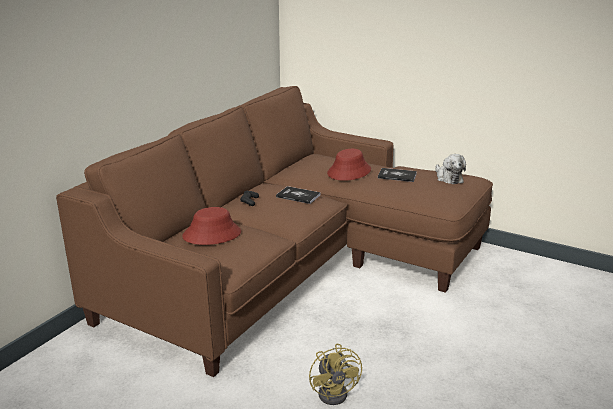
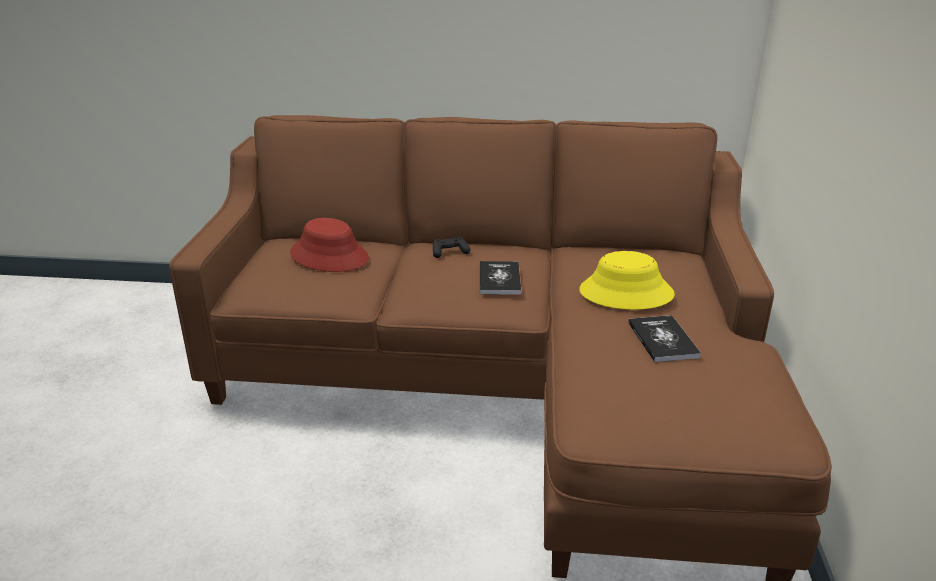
camera: 65 degrees right, 5 degrees up
yellow fan [309,344,362,405] -> none
red hat [327,149,371,181] -> yellow hat [579,251,675,310]
plush toy [435,154,466,184] -> none

